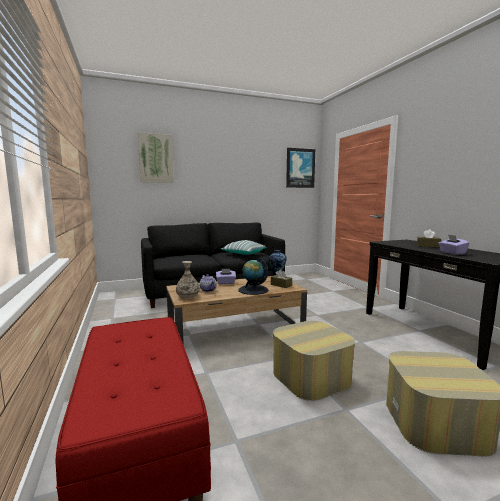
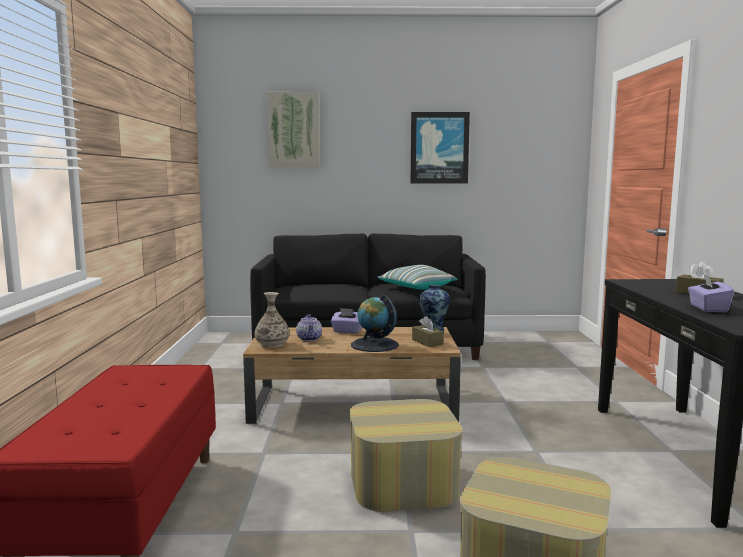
camera: 20 degrees right, 0 degrees up
picture [286,148,315,188] -> picture moved to [411,112,470,184]

